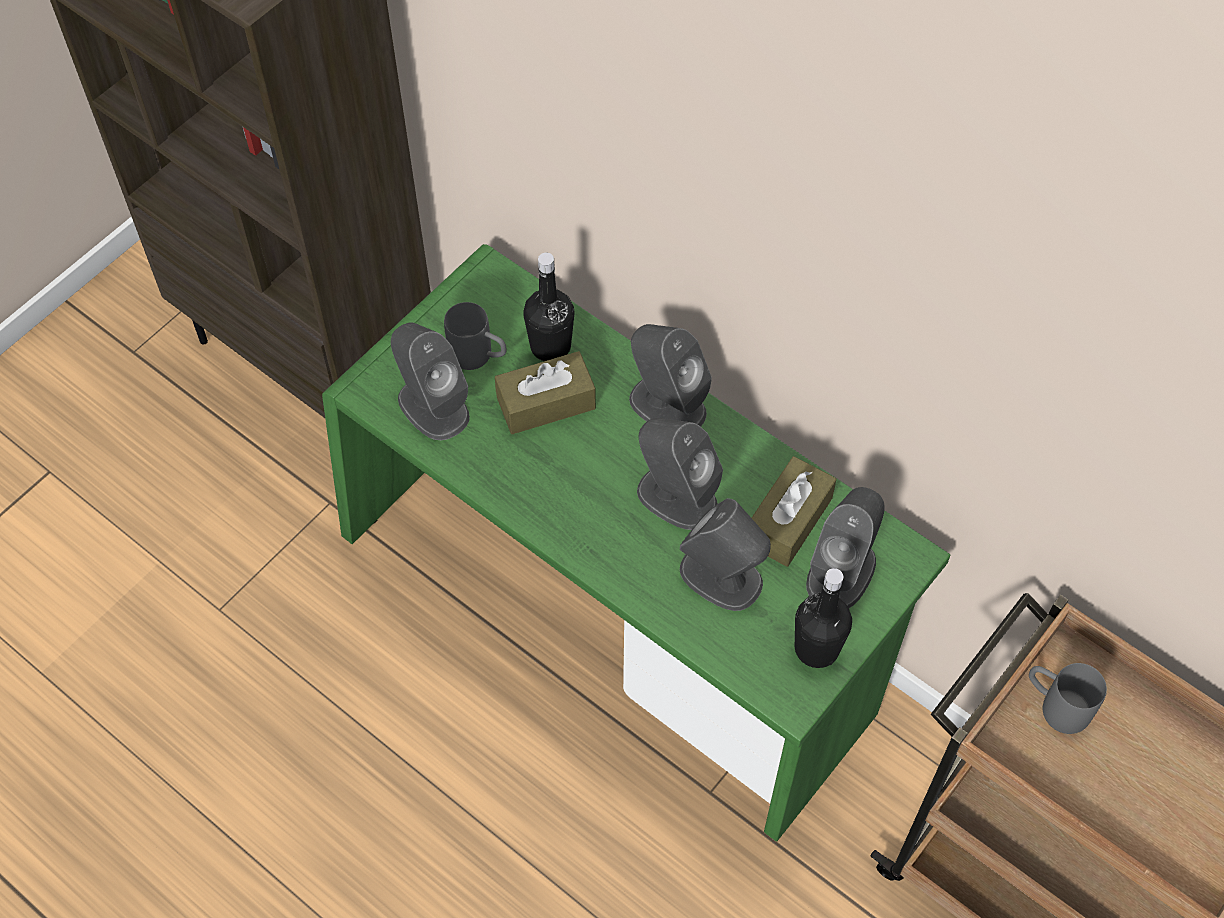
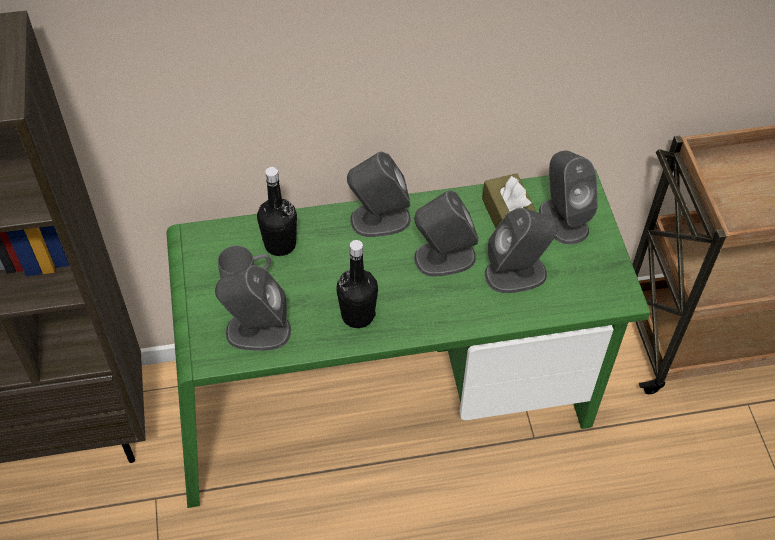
camera: 50 degrees left, 5 degrees down
brown tissue box [495,351,596,434] -> none
black bottle [795,568,852,668] -> black bottle moved to [336,240,378,328]
grey mug [1029,663,1107,734] -> none

